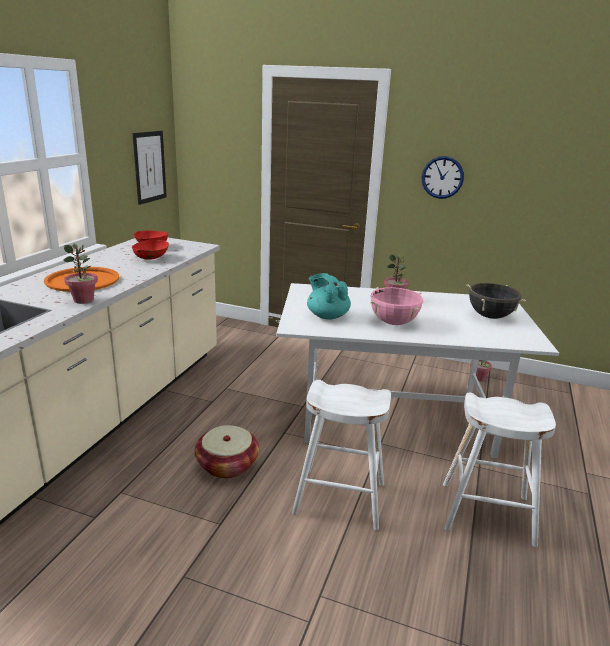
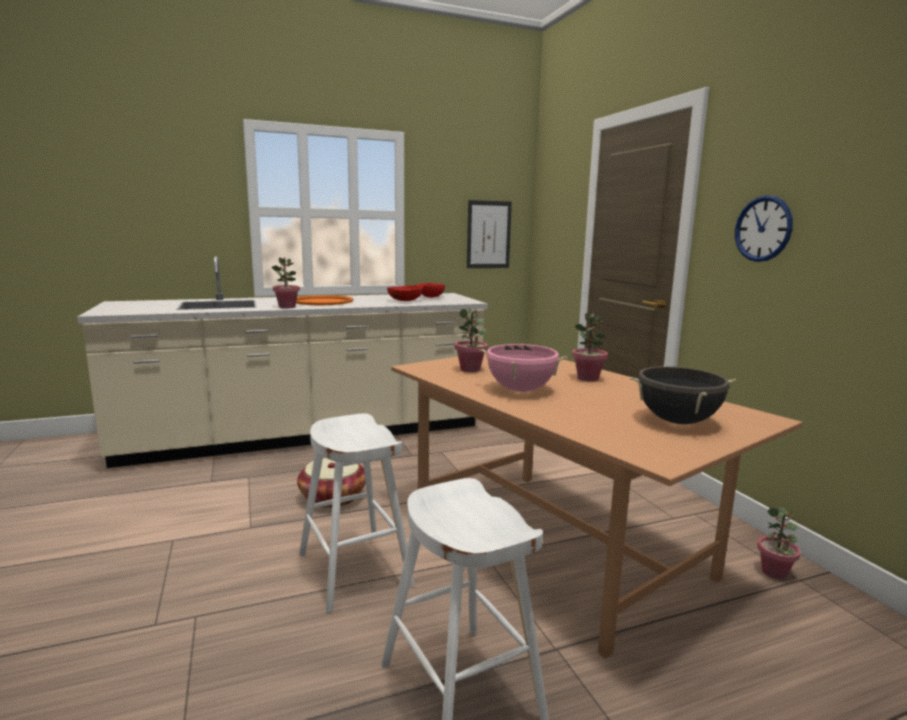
camera: 50 degrees right, 10 degrees down
white dining table [276,283,559,458] -> brown dining table [391,353,803,659]
turquoise teapot [307,273,351,320] -> potted plant [455,308,488,372]

